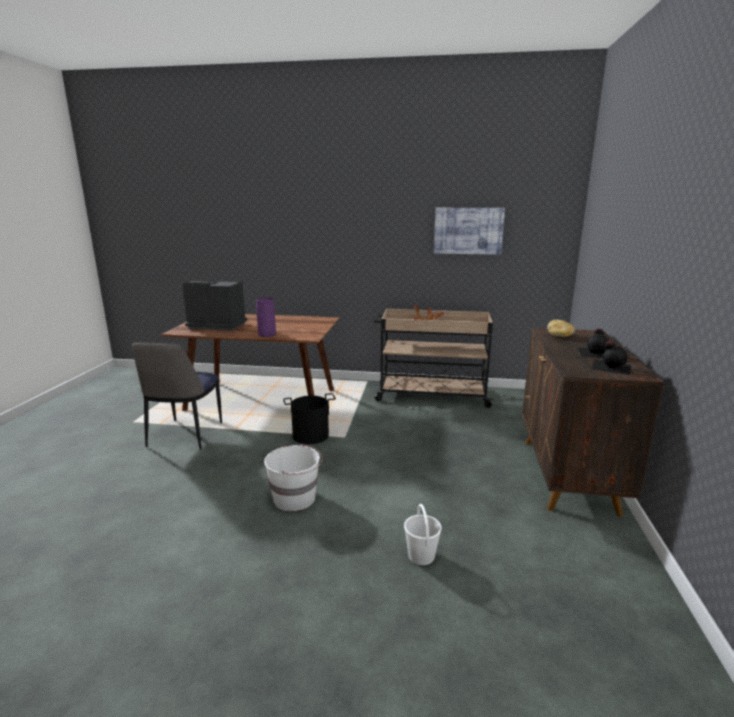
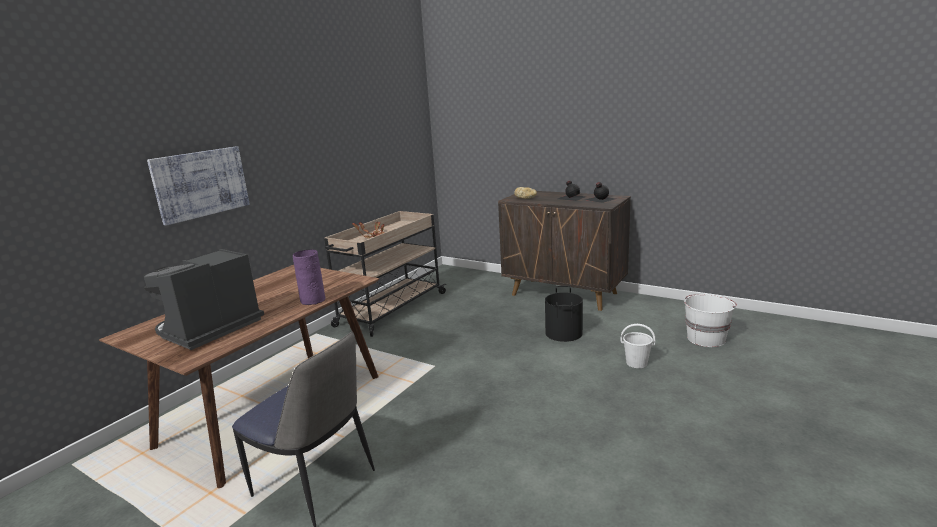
camera: 65 degrees left, 0 degrees up
white bucket [264,444,322,511] -> white bucket moved to [684,294,737,347]
black bucket [283,393,336,444] -> black bucket moved to [545,286,583,342]
picture [434,208,505,255] -> picture moved to [147,147,250,226]

